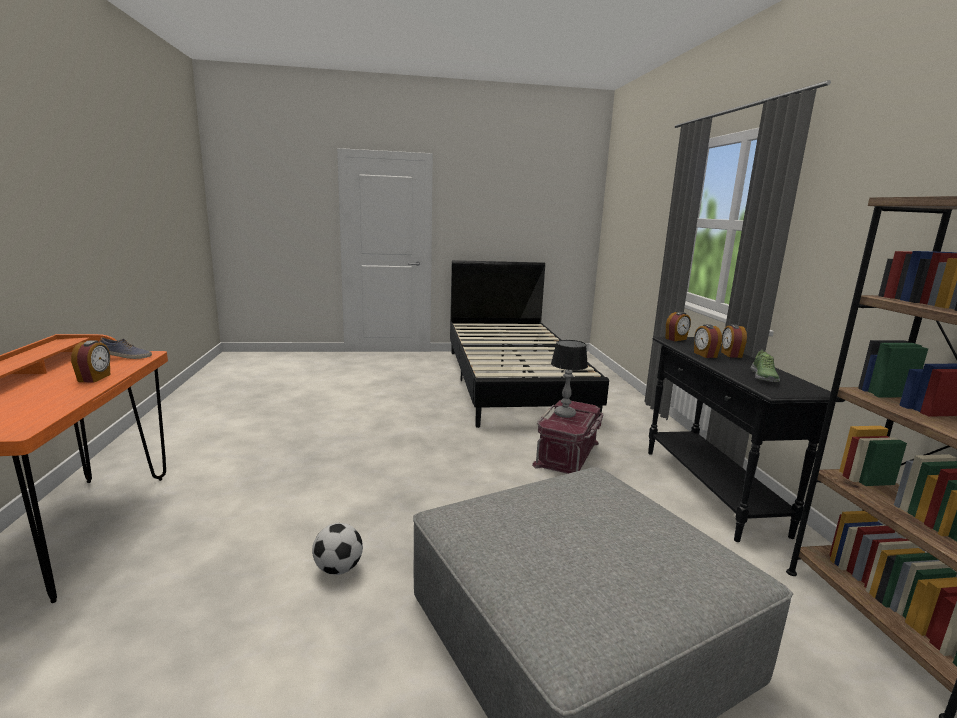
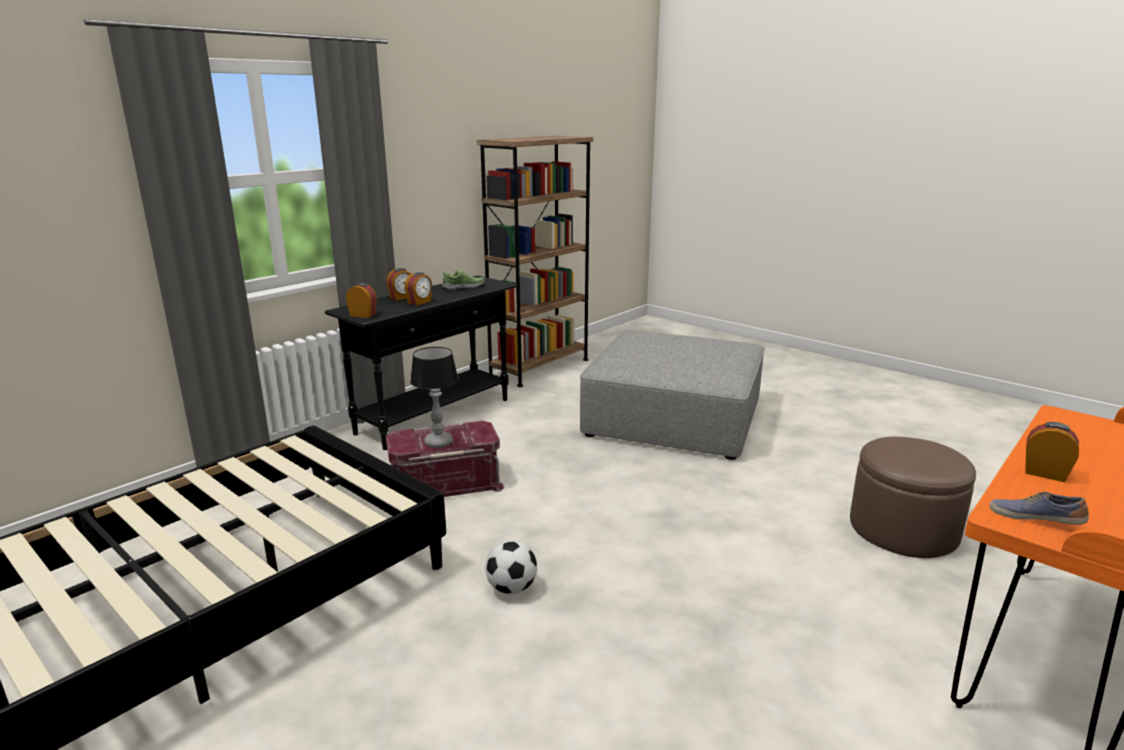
camera: 130 degrees left, 5 degrees up
alarm clock [71,340,110,383] -> alarm clock turned 75 degrees clockwise [1025,422,1079,482]
football [312,523,363,575] -> football moved to [485,540,537,594]
none -> brown ottoman [850,437,976,558]

